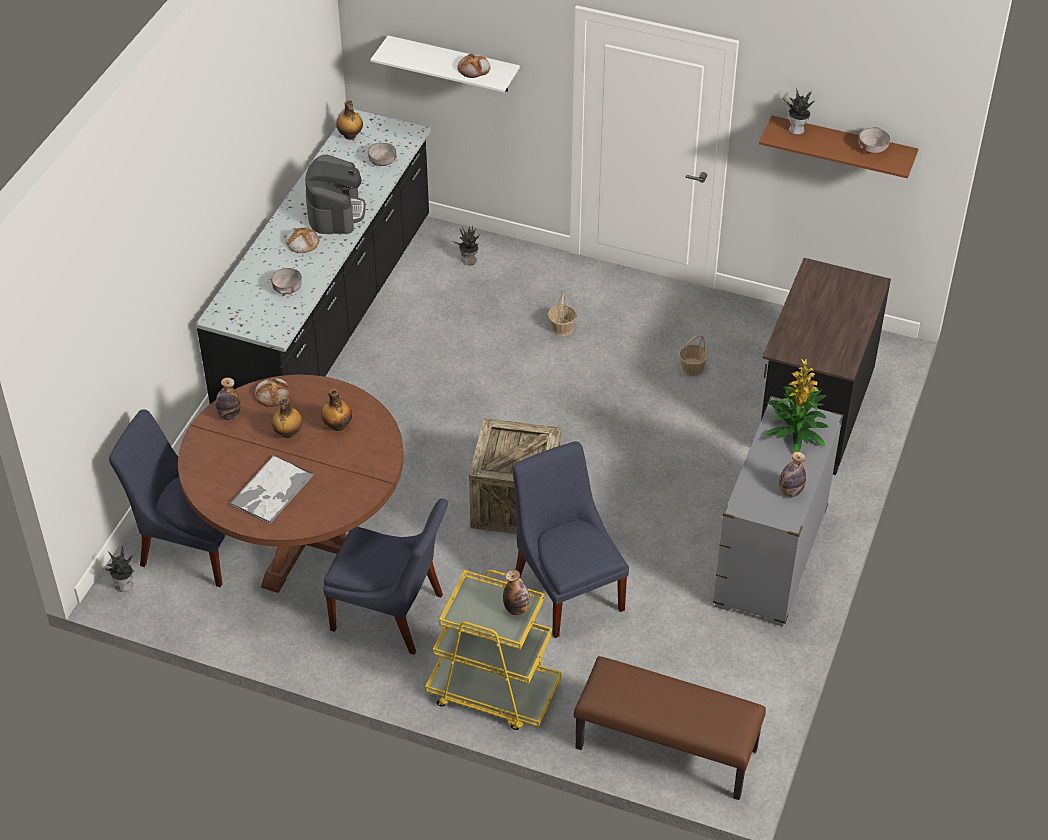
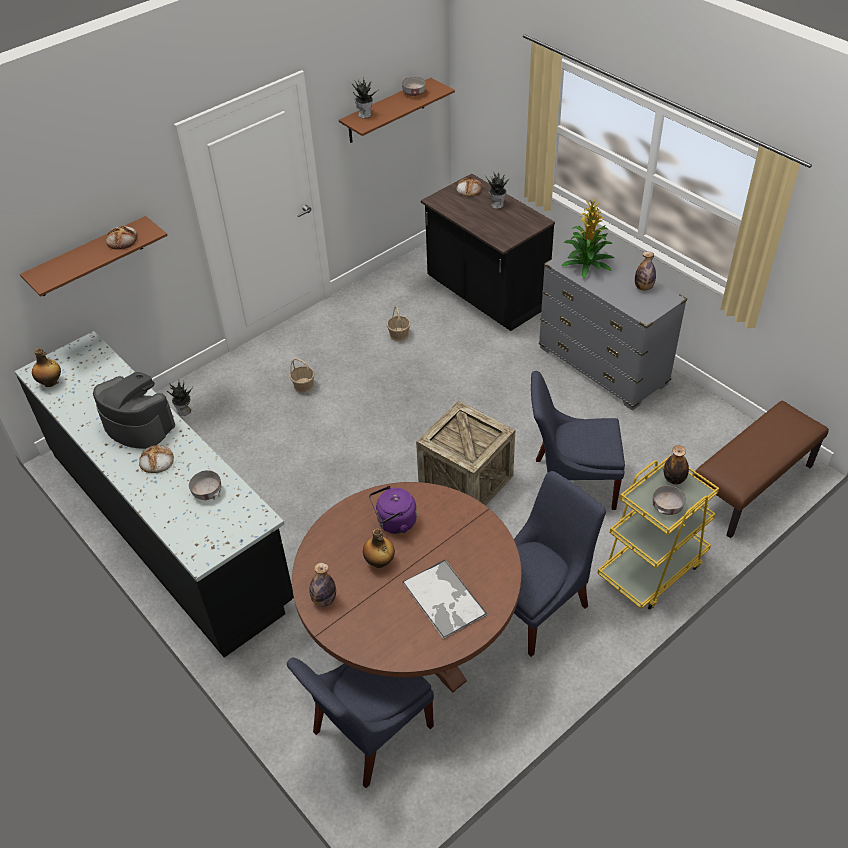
camera: 60 degrees left, 0 degrees up
potted plant [102,547,134,592] -> potted plant moved to [485,173,510,209]
bread [255,378,290,407] -> bread moved to [457,176,482,197]
bottle [321,389,352,431] -> purple kettle [369,486,417,534]
grey bowl [367,143,397,166] -> grey bowl moved to [652,485,686,515]
white shelf [371,36,520,92] -> brown shelf [20,216,168,297]

